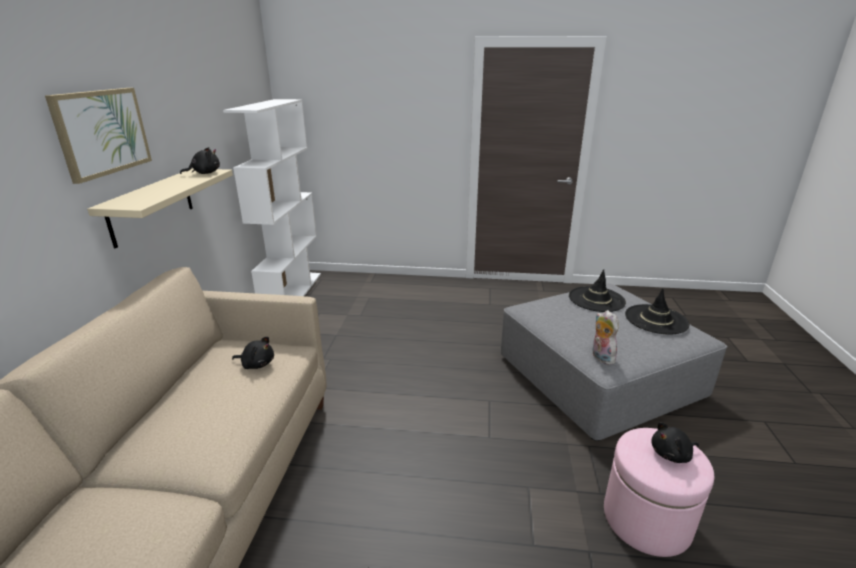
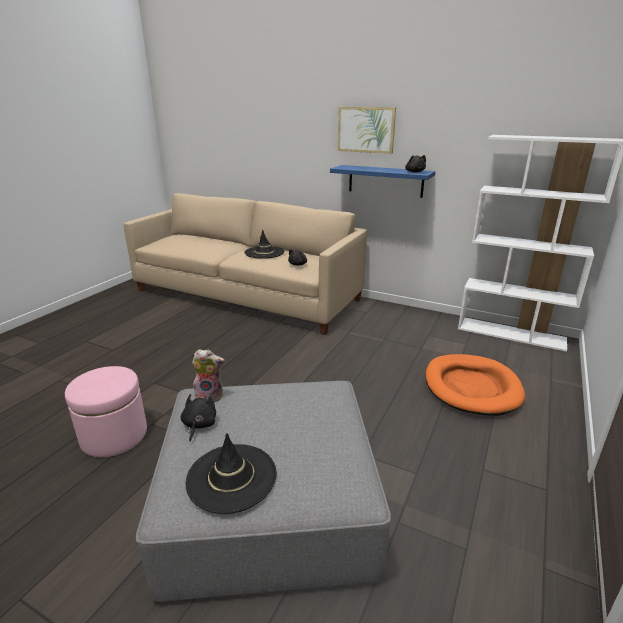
camera: 110 degrees right, 0 degrees up
beige shelf [87,169,233,249] -> blue shelf [330,165,436,198]
black hat [569,269,626,312] -> black hat moved to [245,229,284,259]
black plush toy [651,422,699,463] -> black plush toy moved to [181,392,216,442]
none -> orange dog bed [425,354,525,416]

